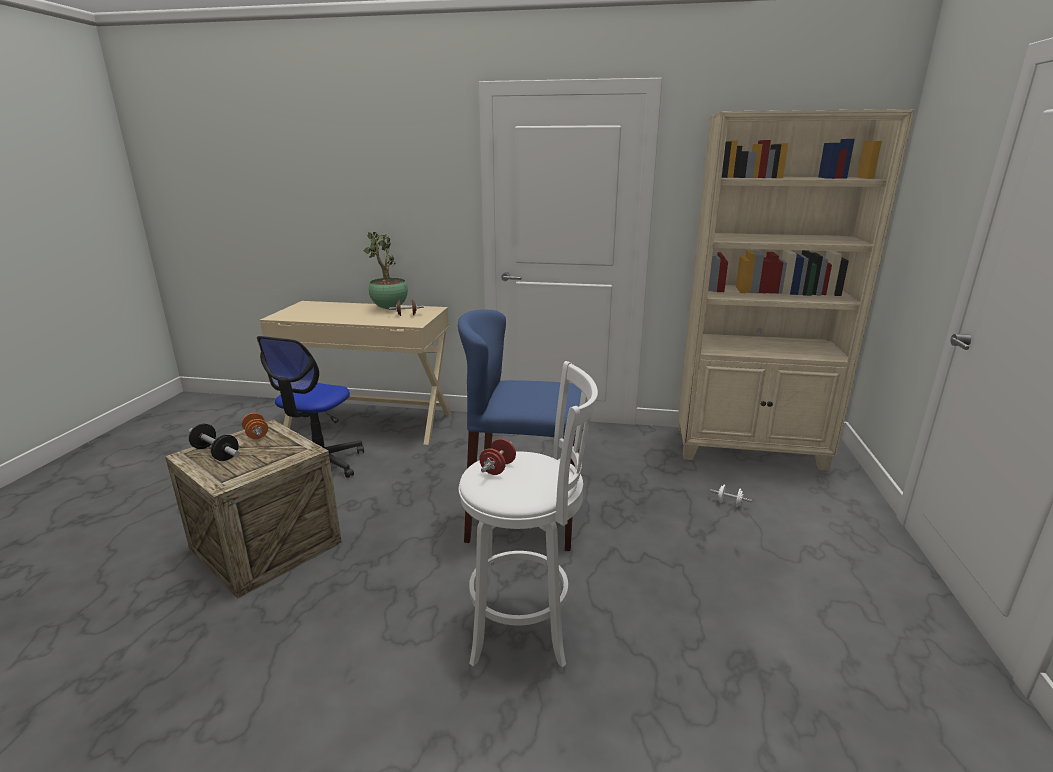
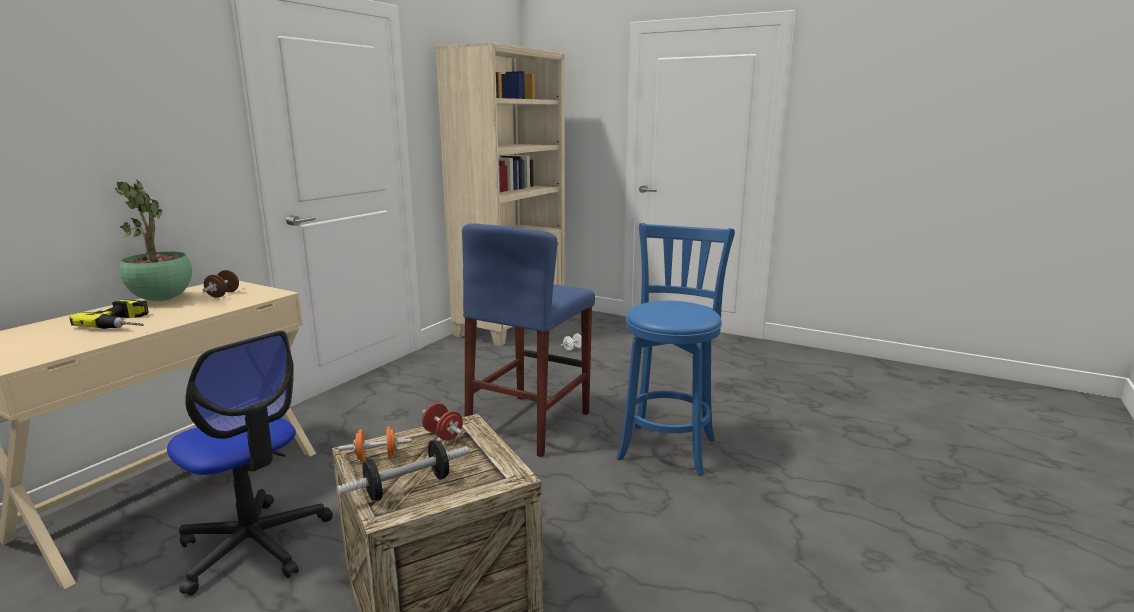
camera: 70 degrees left, 5 degrees down
white stool [459,361,598,668] -> blue stool [616,223,735,476]
red dumbbell [479,438,516,475] -> red dumbbell moved to [422,403,463,441]
none -> power drill [69,299,149,329]

